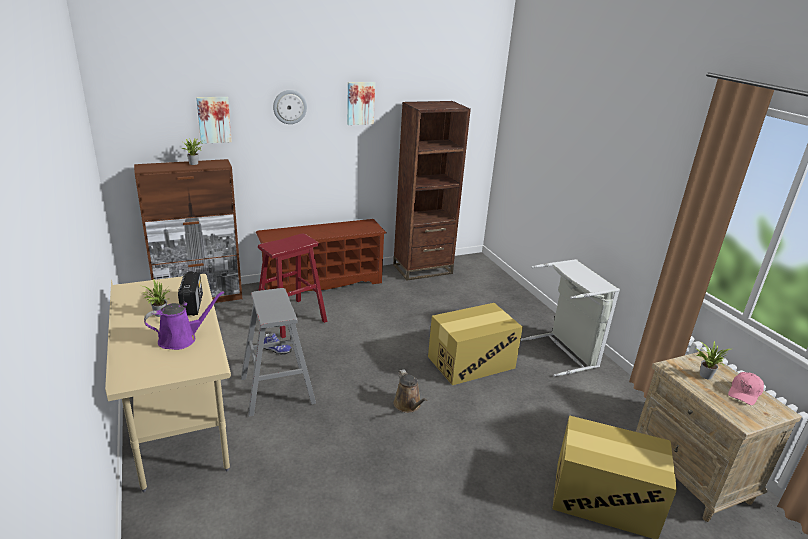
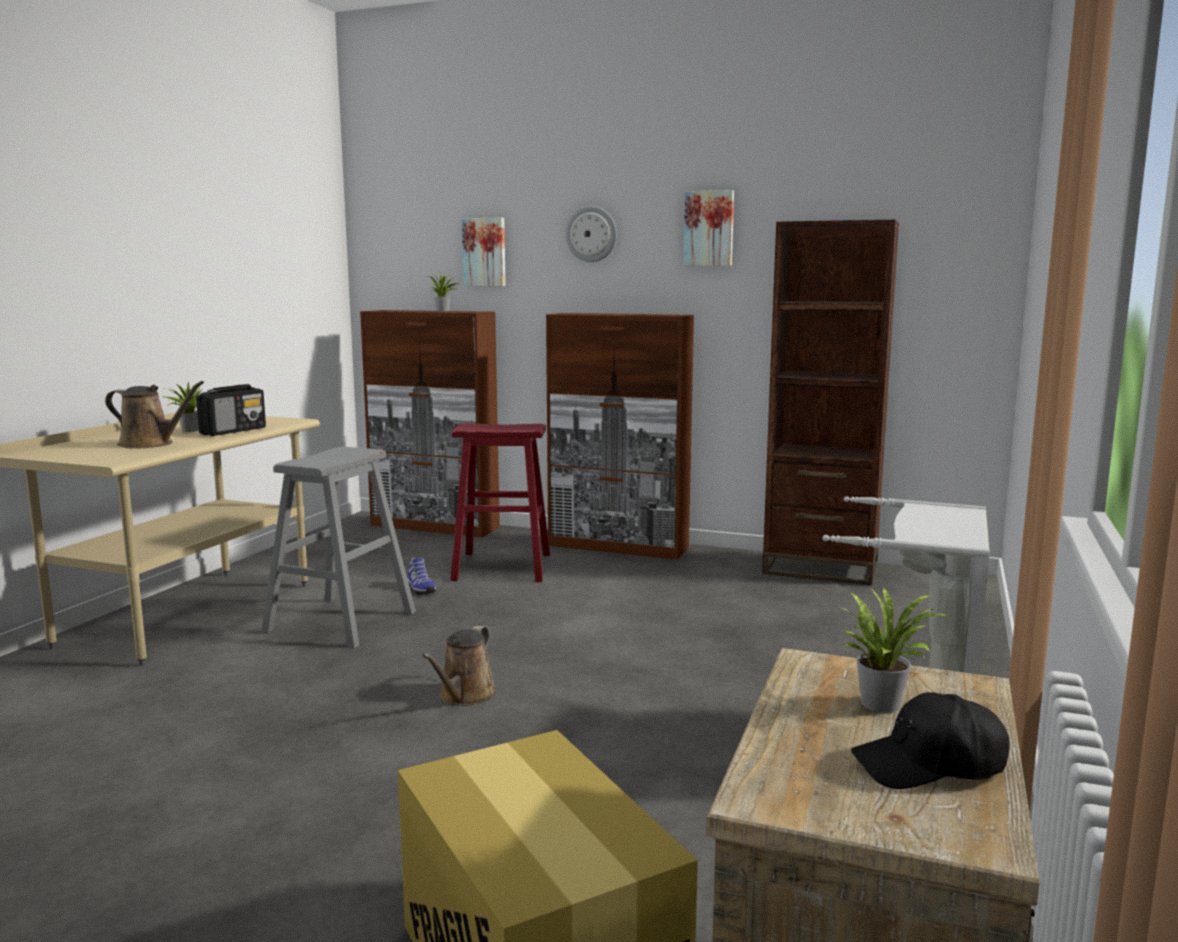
camera: 45 degrees right, 15 degrees down
purple watering can [144,291,224,350] -> brown watering can [105,381,204,449]
brown shoe rack [256,219,387,293] -> brown cabinet [546,313,694,560]
cardboard box [428,303,523,385] -> none
pink cap [728,372,764,405] -> black cap [851,692,1010,789]

